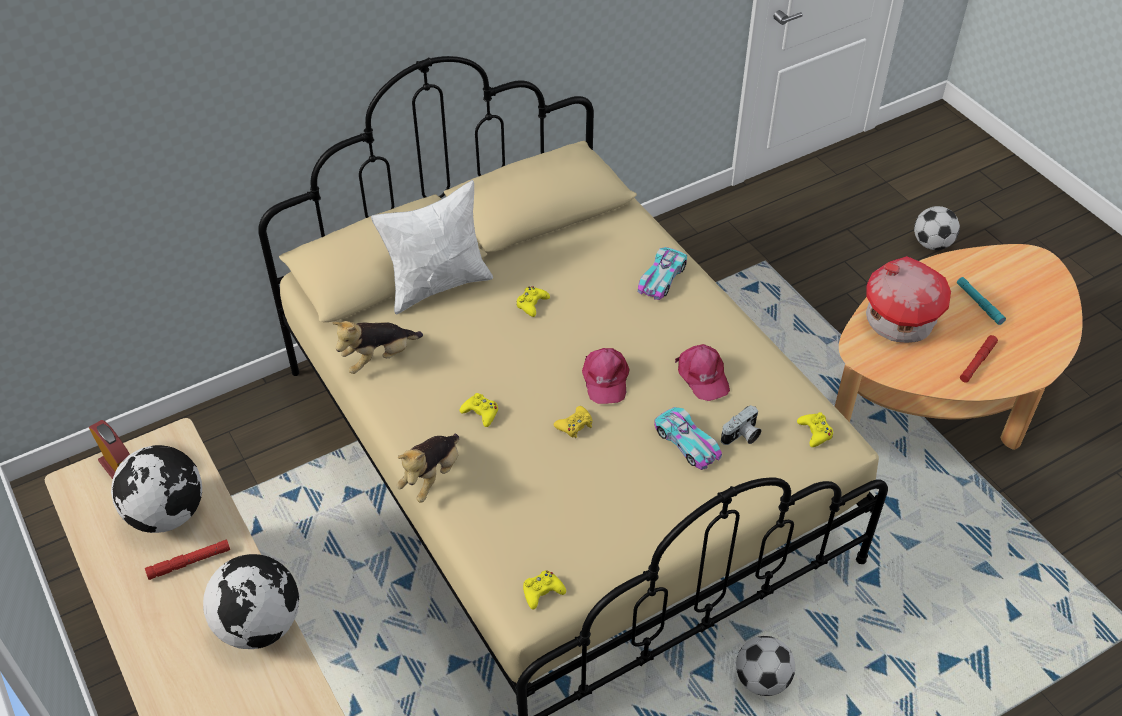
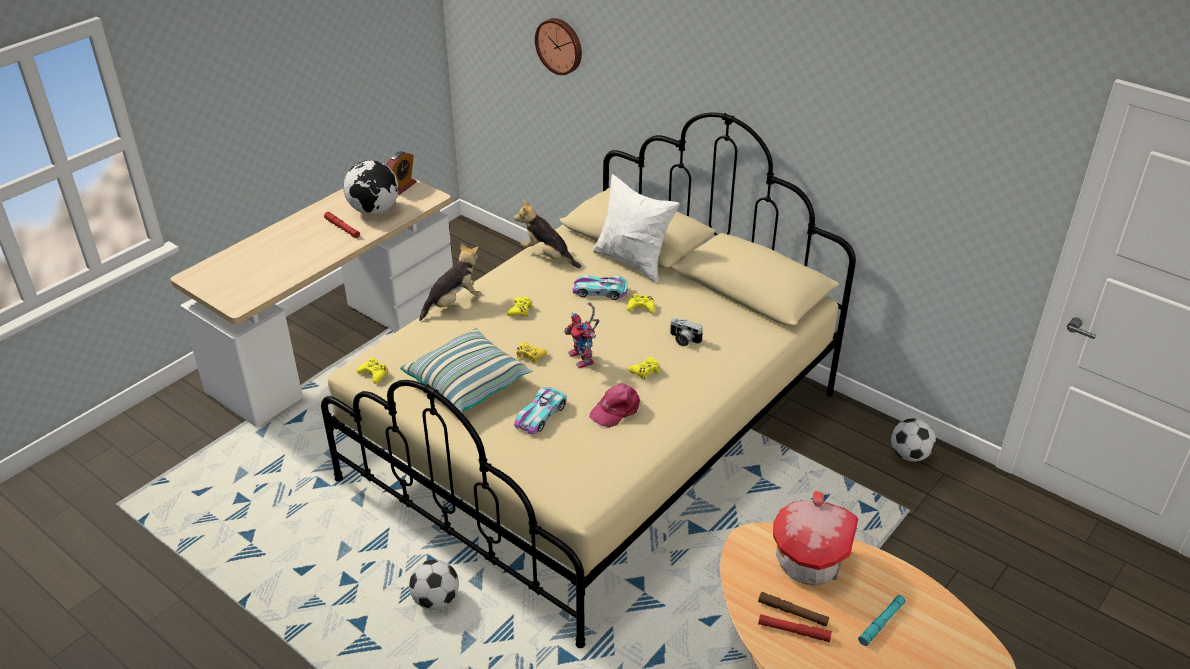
camera: 70 degrees right, 10 degrees down
globe [203,554,299,649] -> none
plush toy [396,434,459,502] -> plush toy turned 135 degrees clockwise [419,243,482,321]
pink cap [582,348,629,404] -> toy robot [564,302,599,368]
toy car [638,247,687,300] -> toy car moved to [572,275,628,300]
camera [721,405,761,445] -> camera moved to [670,318,703,347]
yellow game controller [797,412,833,447] -> yellow game controller moved to [628,357,660,380]
football [914,206,960,250] -> football moved to [891,418,936,462]
none -> pillow [400,328,533,412]
none -> wall clock [535,18,582,75]
none -> brown flashlight [758,592,829,627]

